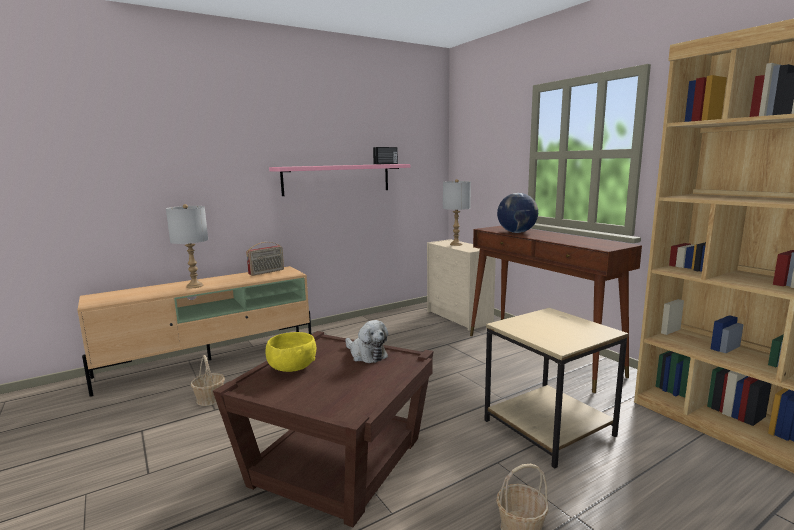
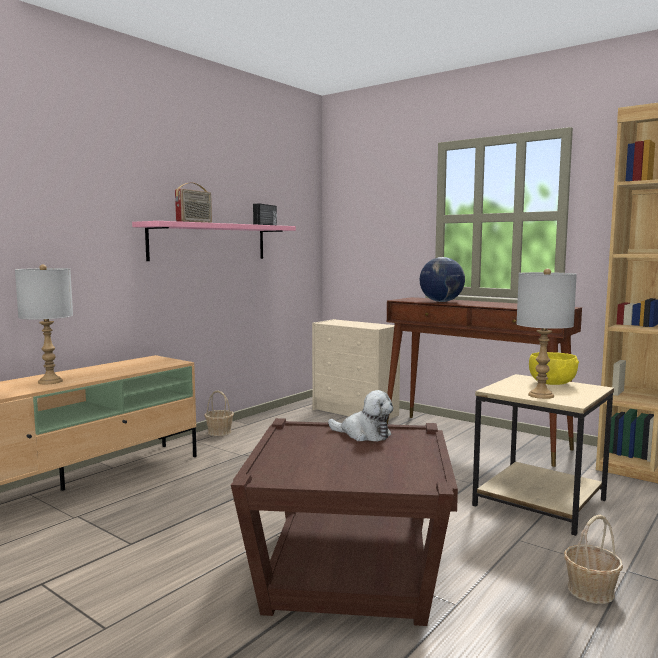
camera: 20 degrees left, 5 degrees down
basket [191,355,225,406] -> basket moved to [204,390,234,436]
radio [246,242,284,276] -> radio moved to [175,183,212,223]
yellow bowl [265,332,316,372] -> yellow bowl moved to [529,352,579,385]
grey table lamp [443,179,471,246] -> grey table lamp moved to [516,268,577,399]

